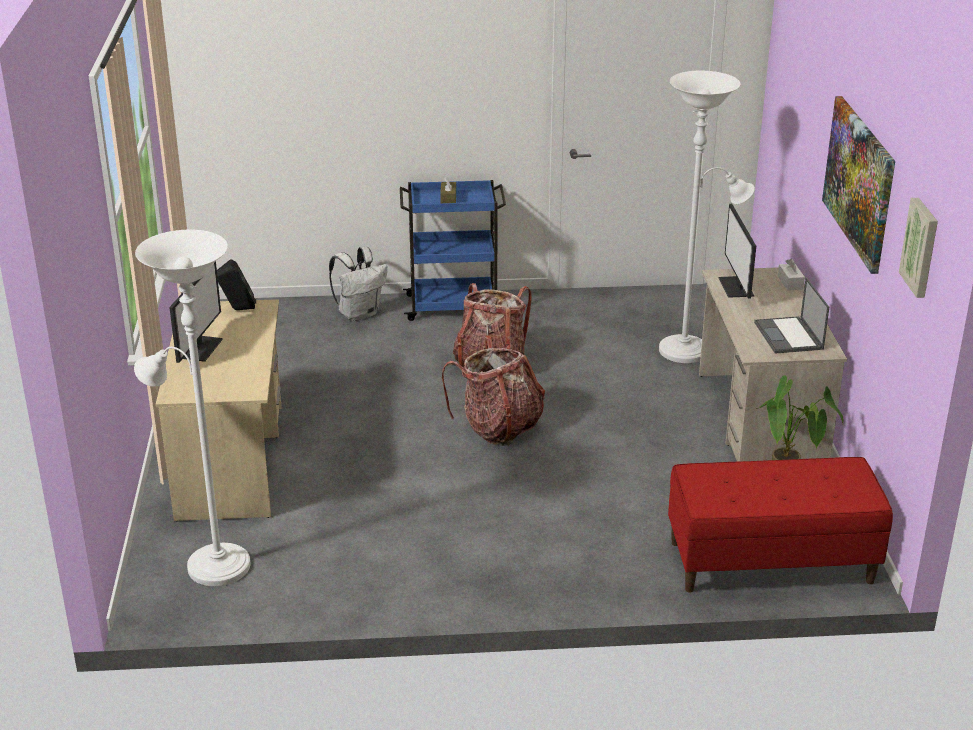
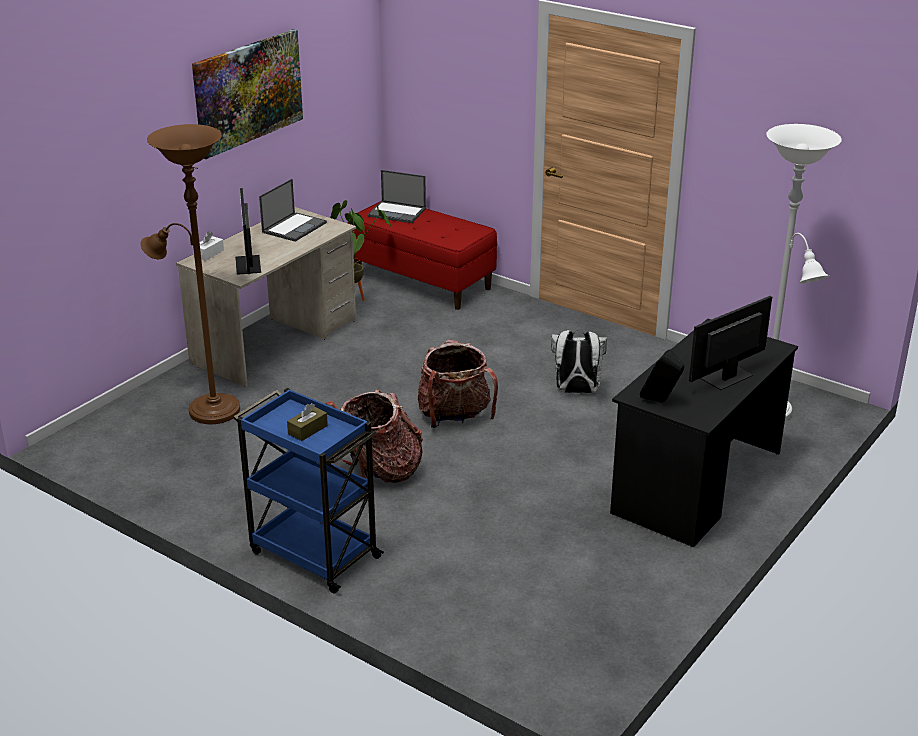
camera: 140 degrees left, 0 degrees up
beige desk [155,299,282,521] -> black desk [610,319,798,547]
white backpack [329,247,387,321] -> white backpack moved to [551,330,607,393]
white floor lamp [659,71,755,363] -> brown floor lamp [140,124,240,424]
monitor [719,204,756,299] -> monitor turned 135 degrees clockwise [235,188,261,275]
picture [899,198,938,298] -> none
none -> laptop [367,170,426,223]

